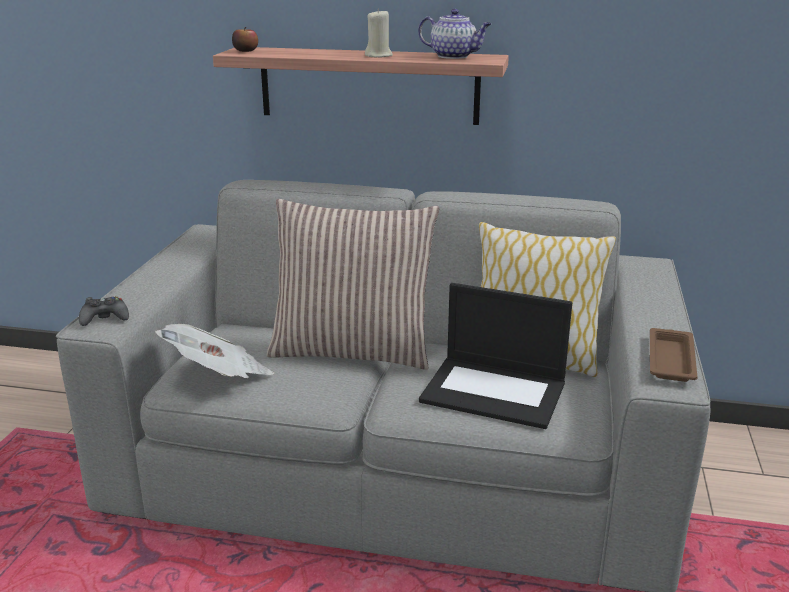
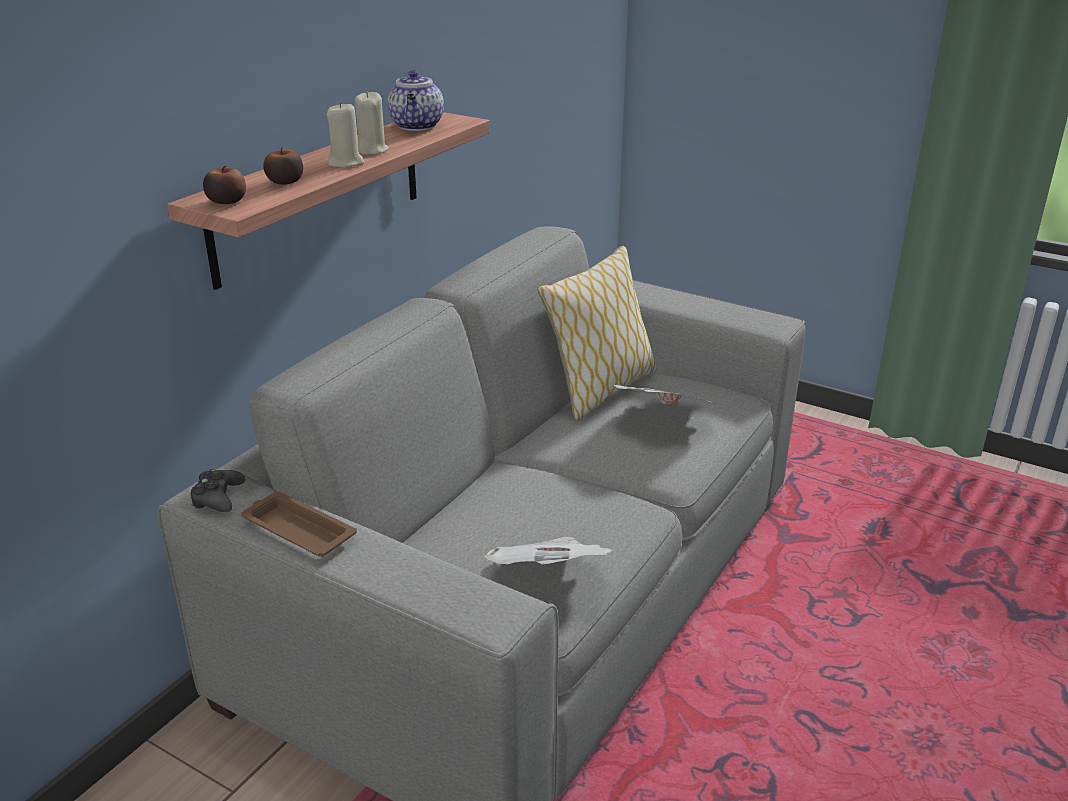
camera: 70 degrees left, 5 degrees up
black game controller [79,296,129,326] -> black game controller moved to [191,469,245,512]
pillow [267,199,440,370] -> none
teapot [418,9,491,59] -> teapot turned 135 degrees clockwise [387,70,444,131]
laptop [419,283,572,429] -> newspaper [614,385,718,405]
brown tray [650,328,698,382] -> brown tray moved to [241,492,357,557]
none -> apple [263,147,303,185]
none -> beige candle [327,102,365,167]

